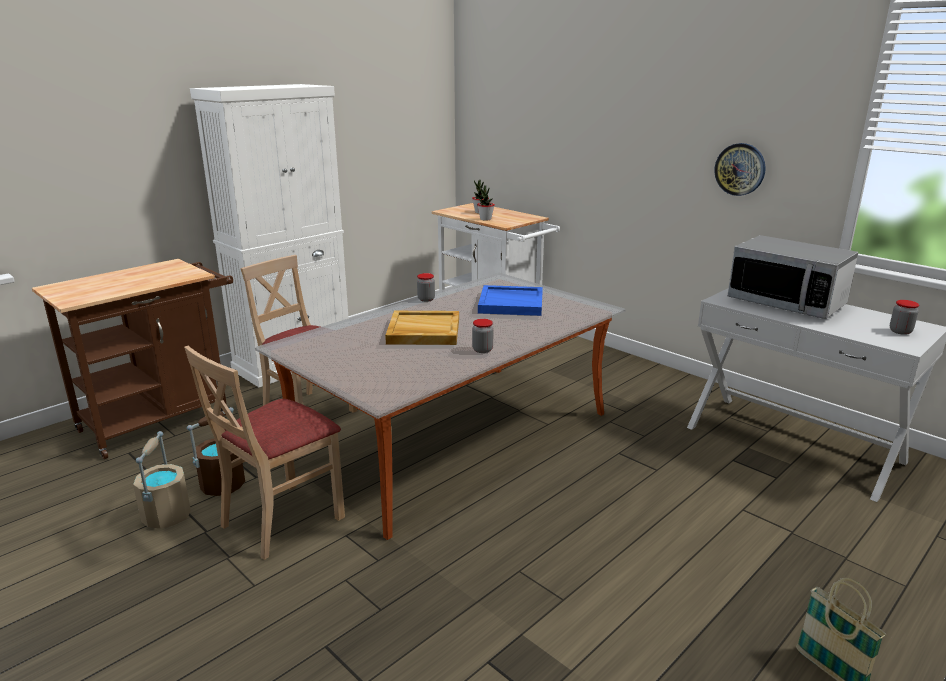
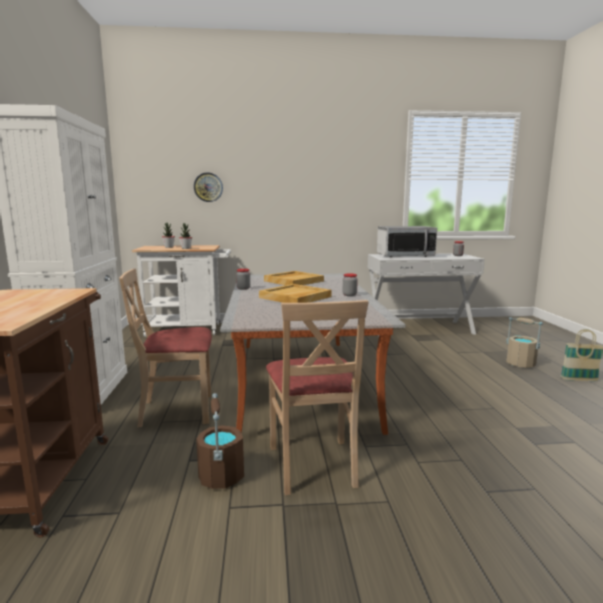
camera: 50 degrees left, 10 degrees down
beige bucket [133,431,191,529] -> beige bucket moved to [506,317,543,368]
blue tray [478,285,543,316] -> beige tray [264,271,324,285]
wall clock [714,143,766,196] -> wall clock moved to [194,173,223,202]

